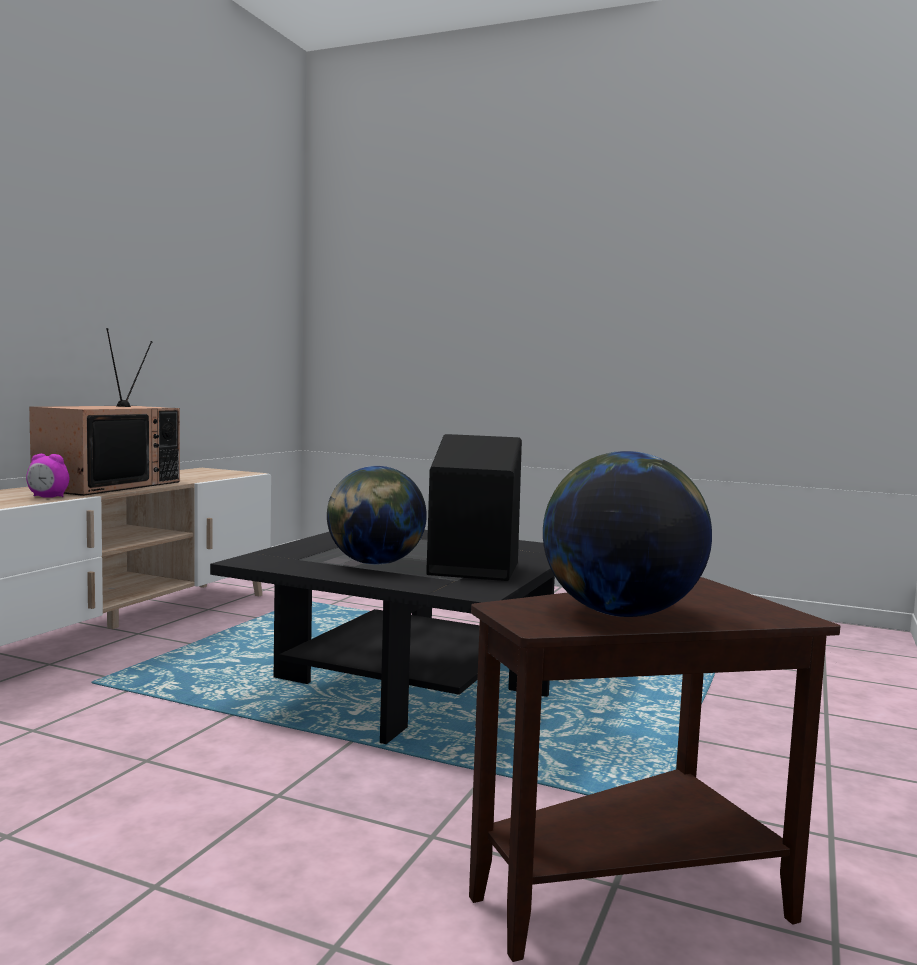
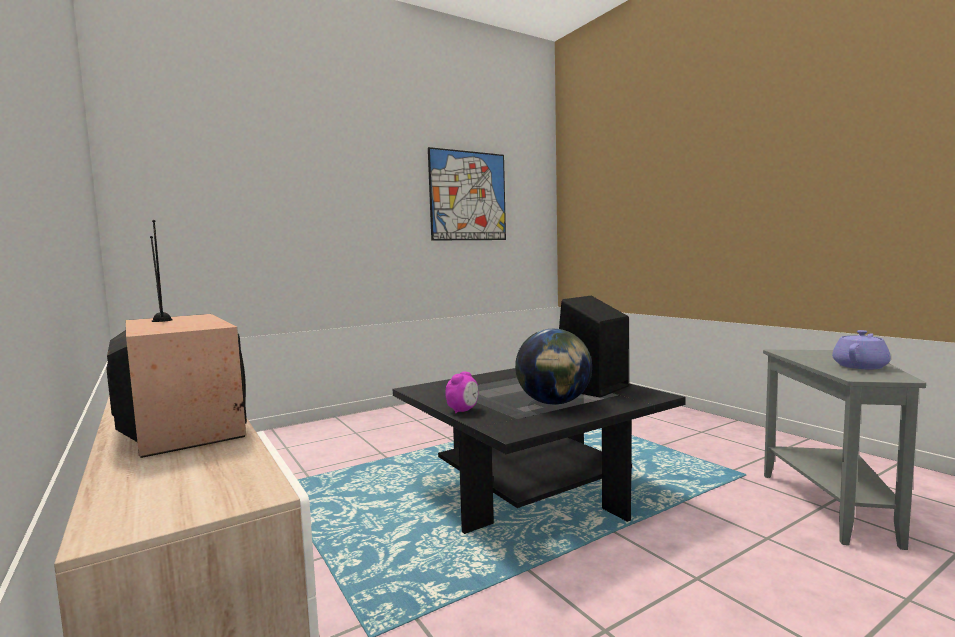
camera: 55 degrees left, 0 degrees up
alarm clock [26,454,69,498] -> alarm clock moved to [445,372,478,413]
brown side table [469,577,840,962] -> grey side table [763,350,926,550]
globe [543,451,712,617] -> purple teapot [832,330,891,370]
none -> picture [428,147,506,241]

